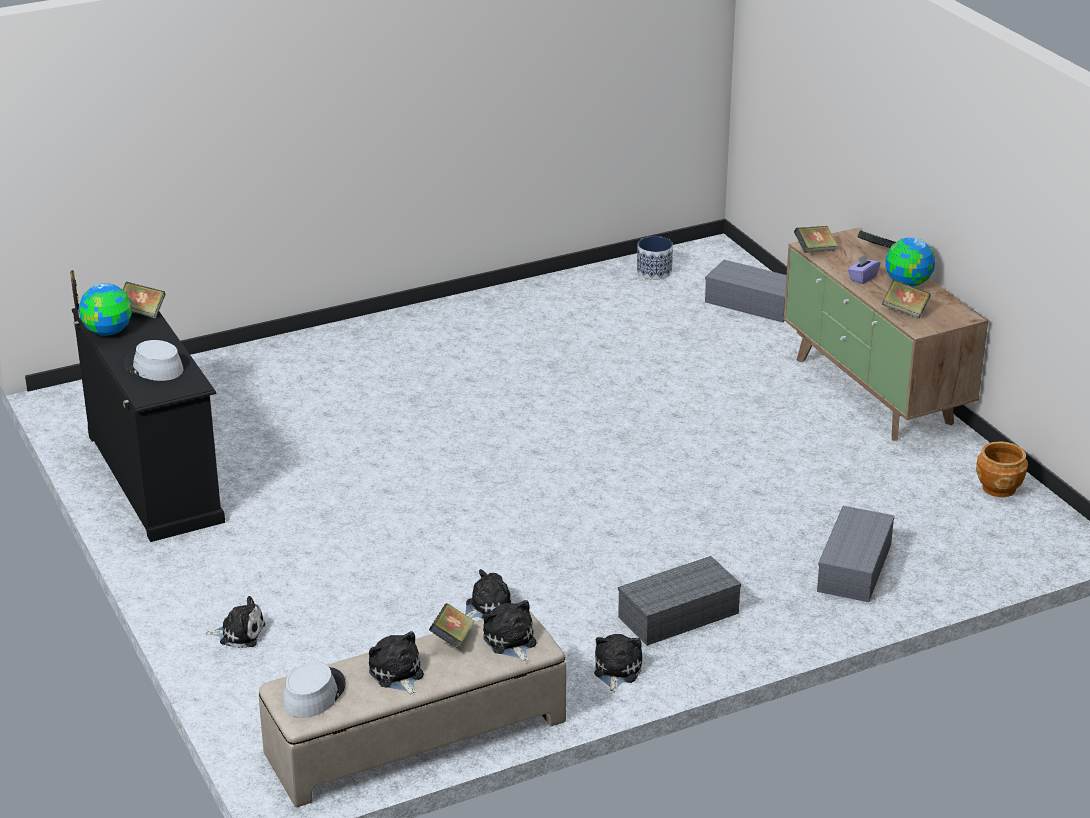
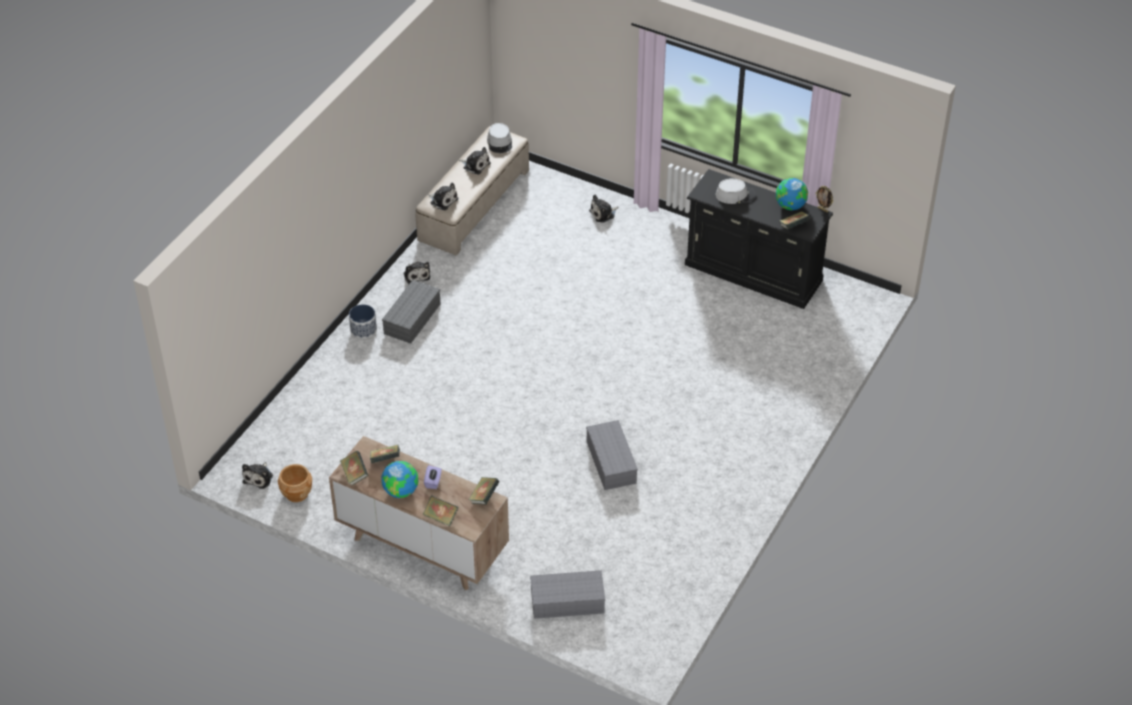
camera: 145 degrees right, 15 degrees up
book [429,603,475,649] -> book moved to [340,451,368,485]
plush toy [465,569,511,619] -> plush toy moved to [242,462,273,489]
planter [637,236,673,280] -> planter moved to [349,304,377,339]
grey storage box [817,506,895,602] -> grey storage box moved to [586,420,638,490]

